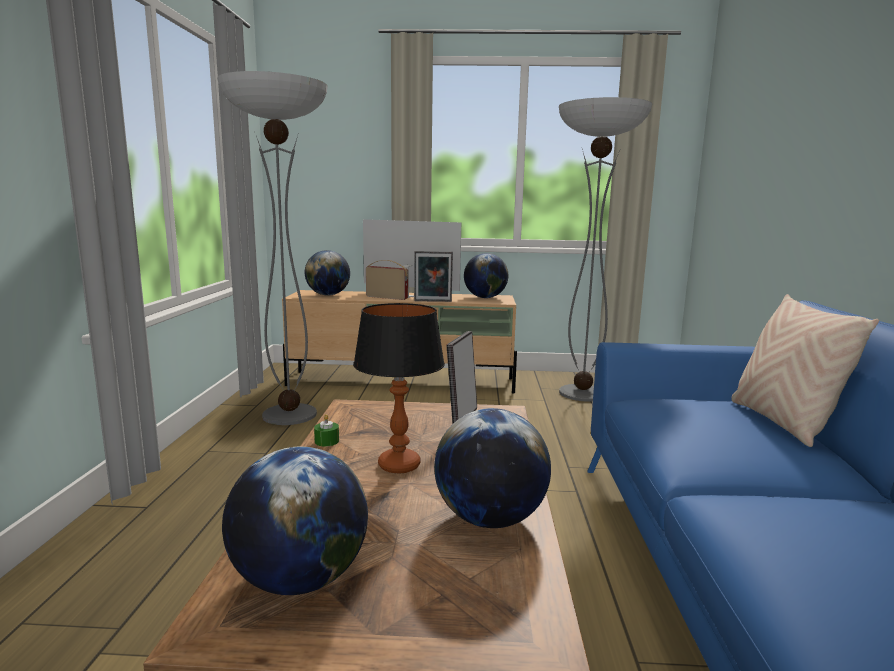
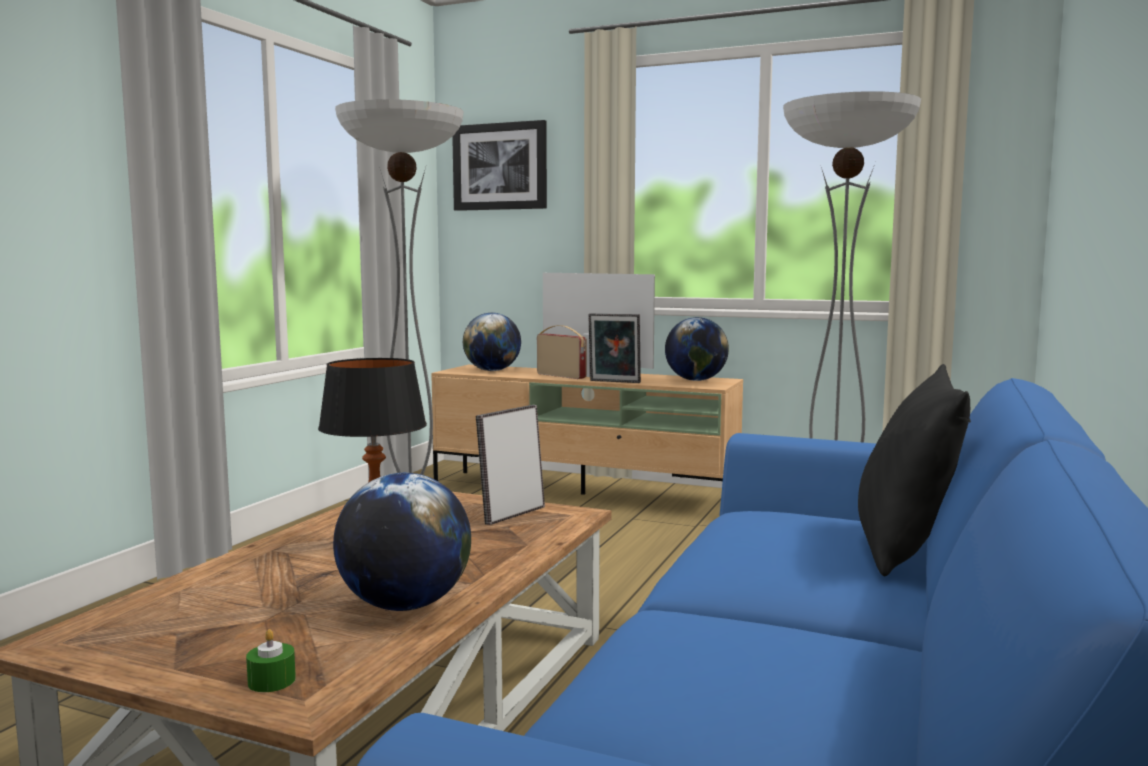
camera: 20 degrees right, 5 degrees down
globe [222,447,368,595] -> none
green candle [314,414,339,447] -> green candle moved to [246,629,296,692]
beige pillow [731,294,879,447] -> black pillow [858,364,971,576]
none -> picture [452,120,547,211]

